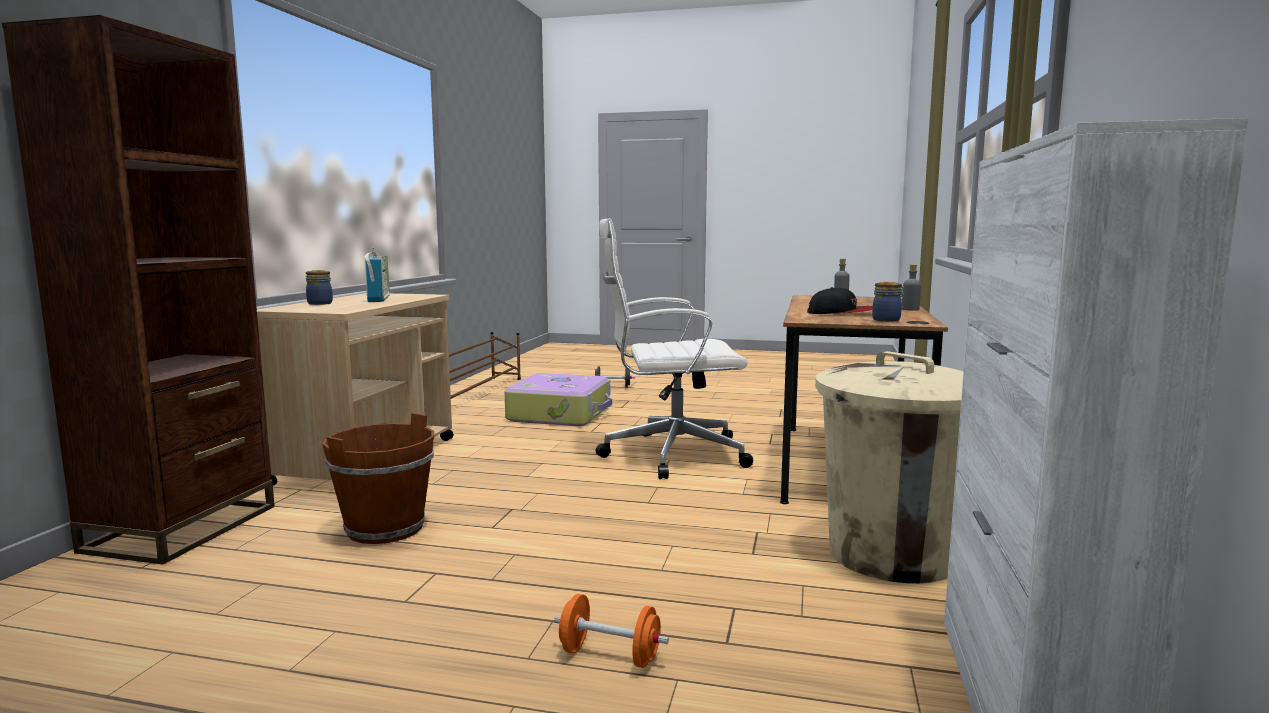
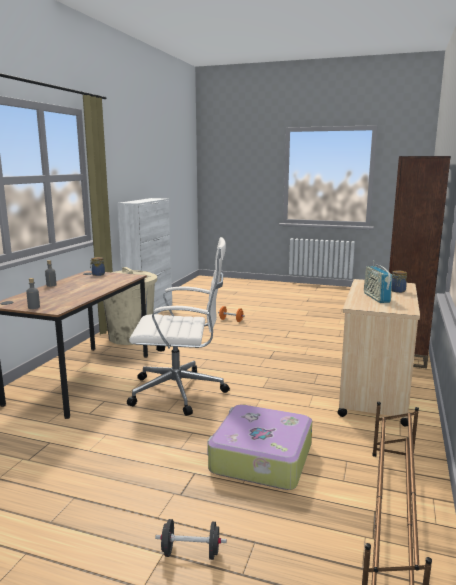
camera: 175 degrees left, 5 degrees up
brown bucket [322,413,434,544] -> none
cap [807,287,873,314] -> none

